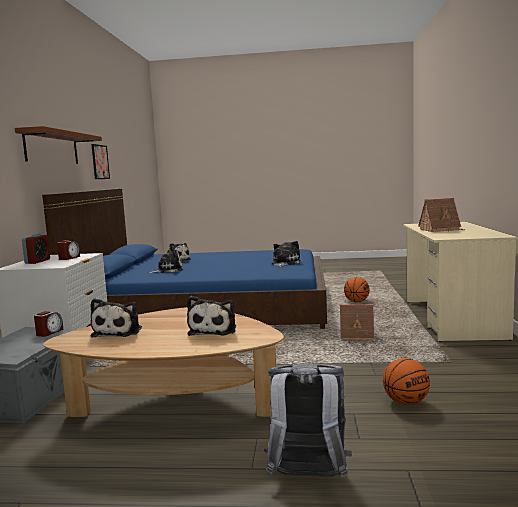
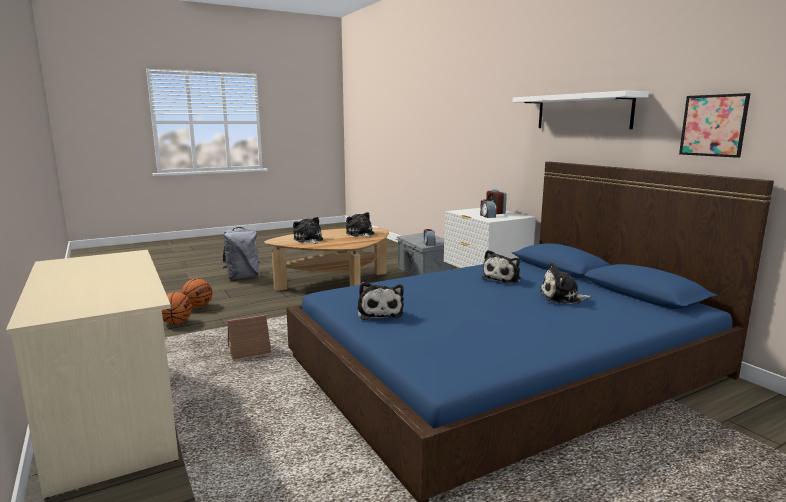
camera: 145 degrees right, 5 degrees up
brown shelf [15,126,102,164] -> white shelf [513,90,649,129]
basketball [344,277,370,302] -> basketball moved to [162,292,192,324]
toy house [418,198,465,232] -> none

